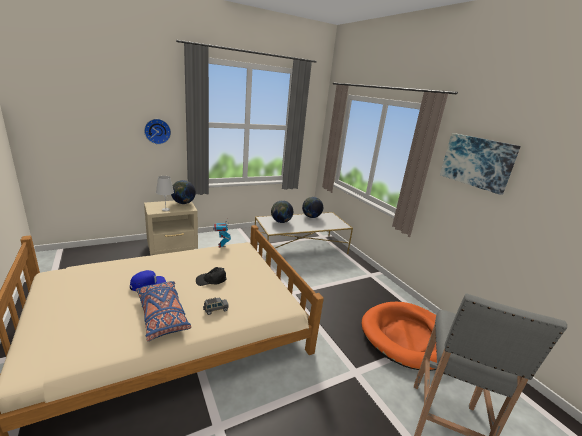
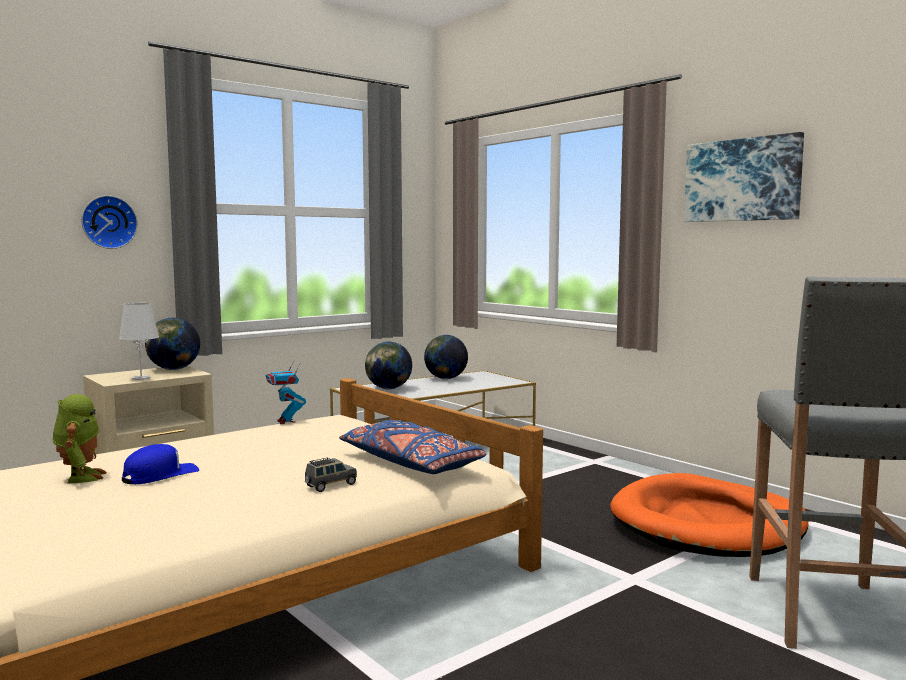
camera: 10 degrees left, 15 degrees down
blue pillow [136,281,191,341] -> blue pillow moved to [339,420,486,474]
black cap [196,267,227,286] -> none
none -> toy robot [52,394,107,484]

